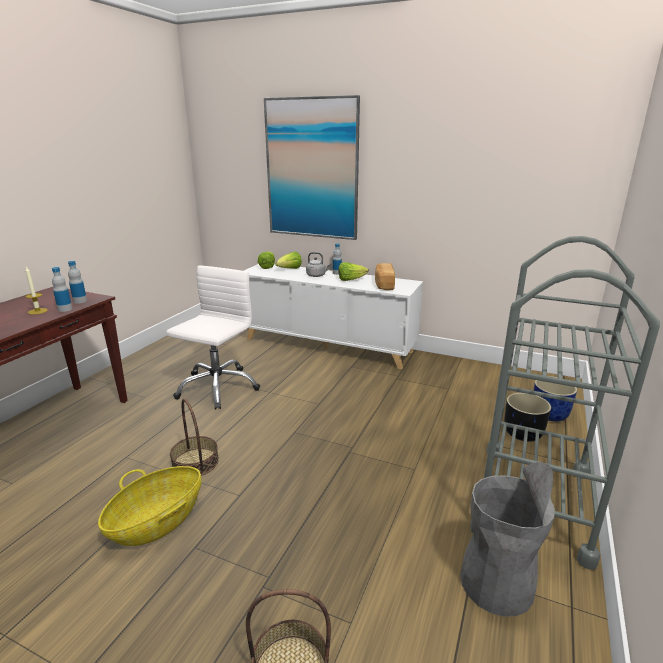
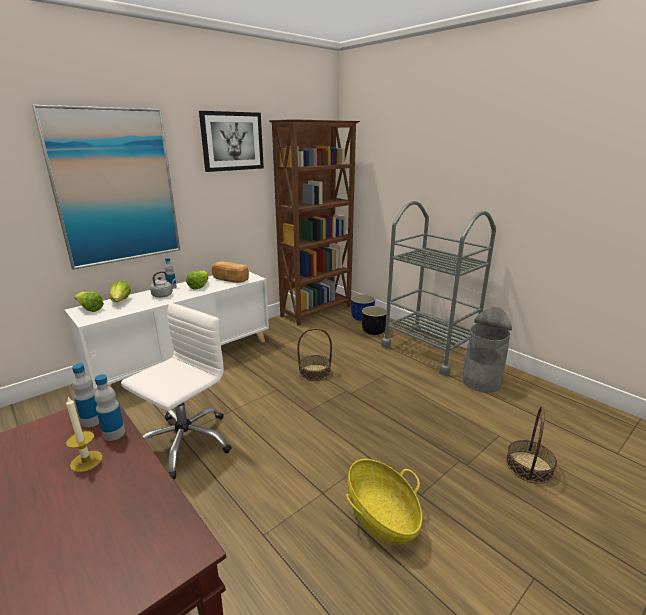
camera: 65 degrees left, 0 degrees up
white office chair [166,265,260,410] -> white office chair turned 75 degrees clockwise [121,303,232,479]
basket [170,399,219,476] -> basket moved to [297,328,332,381]
none -> picture [199,111,264,172]
none -> brown bookcase [269,119,360,326]

